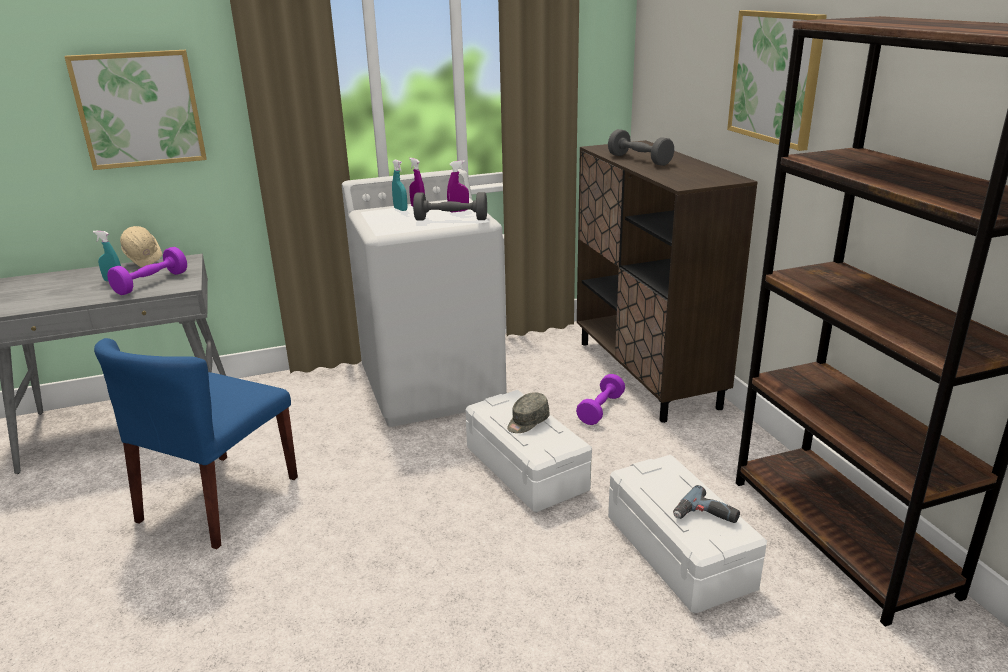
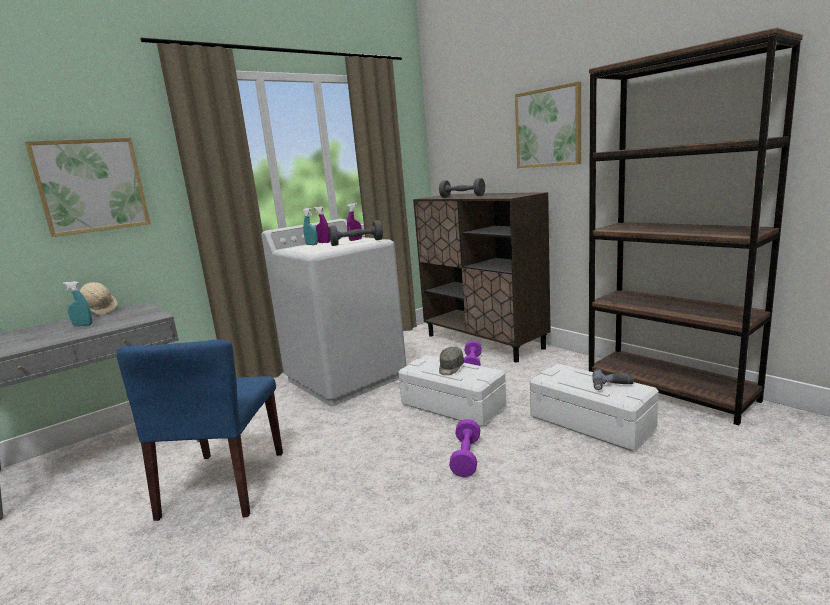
camera: 20 degrees left, 10 degrees down
purple dumbbell [107,247,187,295] -> purple dumbbell moved to [449,419,480,477]

